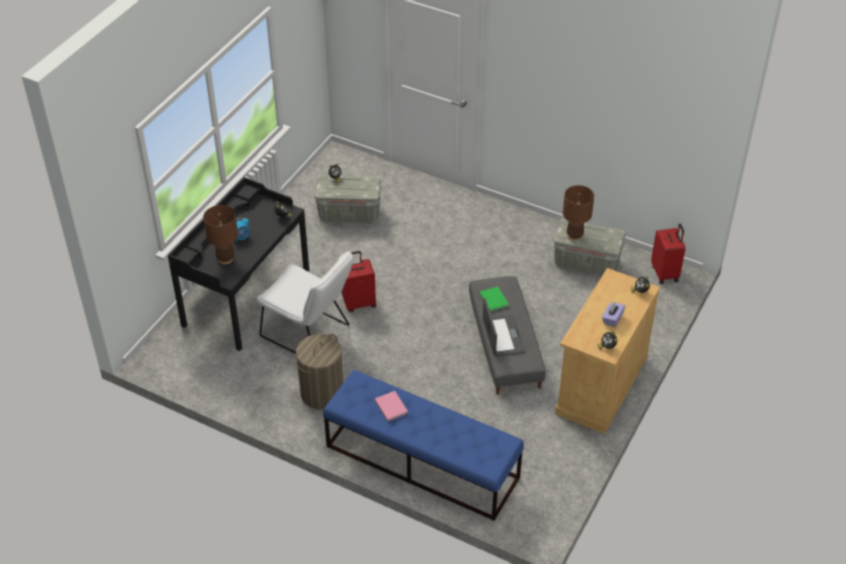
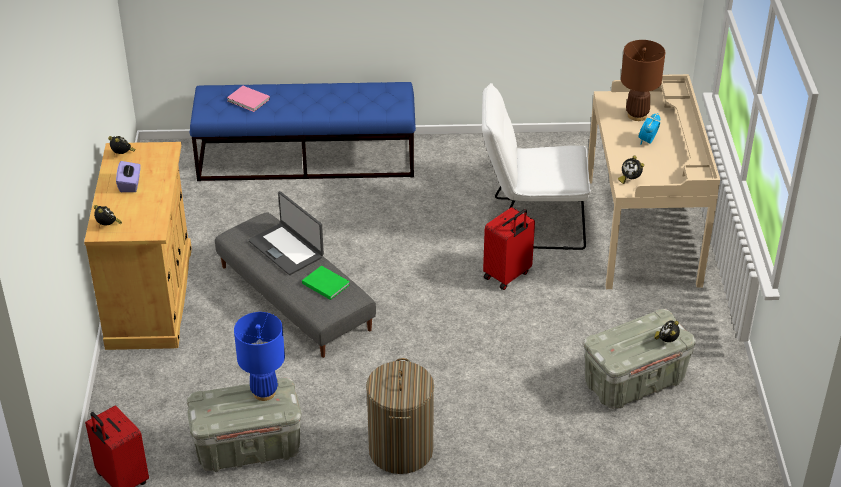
camera: 150 degrees right, 5 degrees down
black desk [168,177,309,351] -> beige desk [588,74,720,289]
laundry basket [296,334,343,409] -> laundry basket moved to [366,358,434,474]
pink book [375,391,408,422] -> pink book moved to [227,86,270,112]
brown table lamp [563,185,594,241] -> blue table lamp [234,312,285,401]

